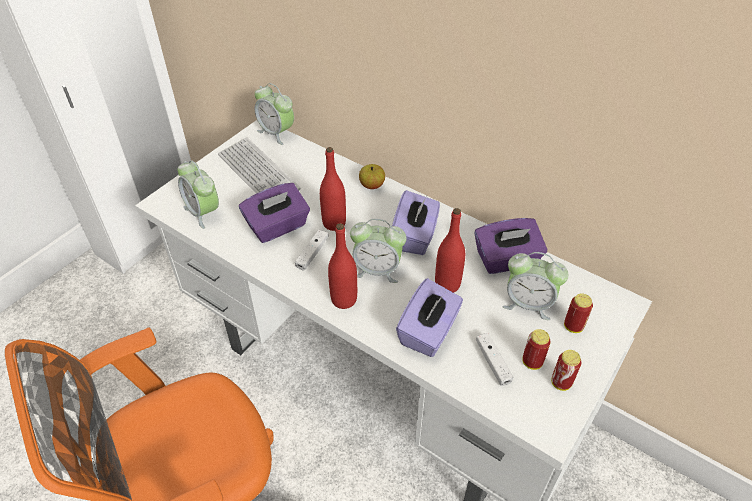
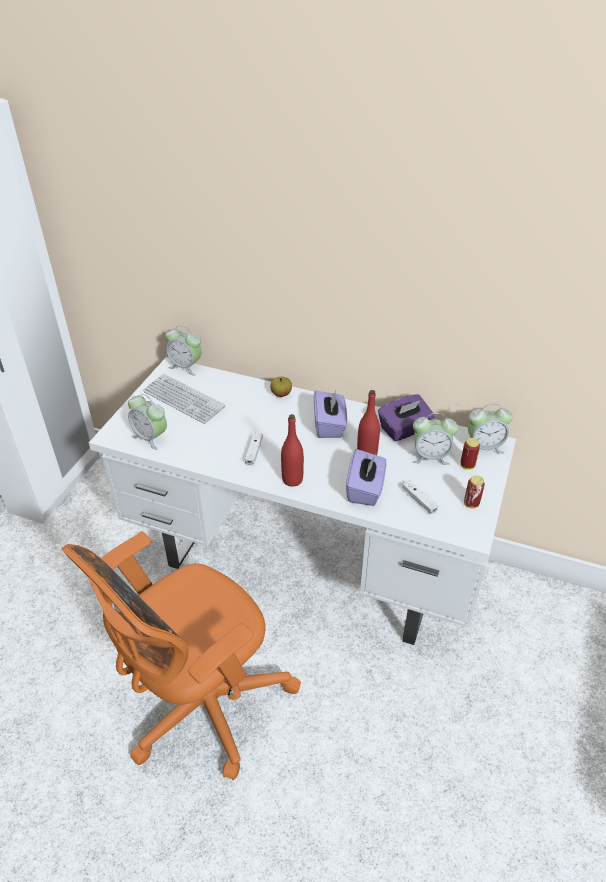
camera: 15 degrees left, 5 degrees down
purple tissue box [239,183,310,243] -> none
red bottle [320,147,346,231] -> none
alarm clock [350,219,406,283] -> alarm clock moved to [468,404,513,454]
can [522,329,551,370] -> none

